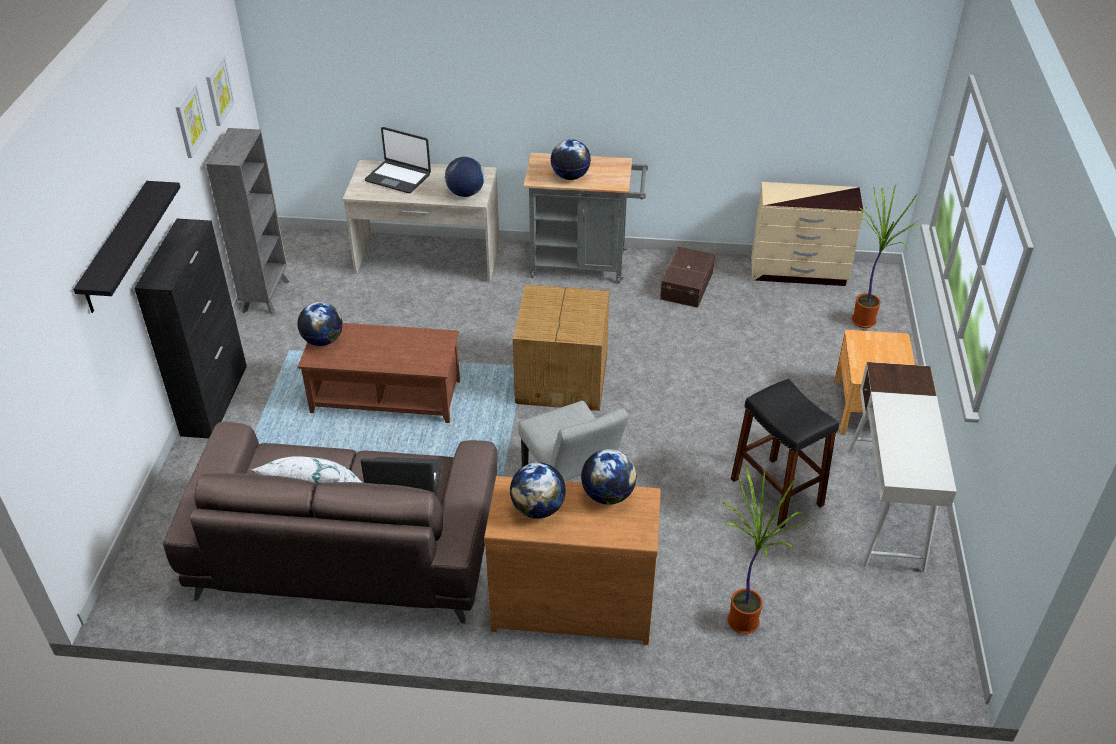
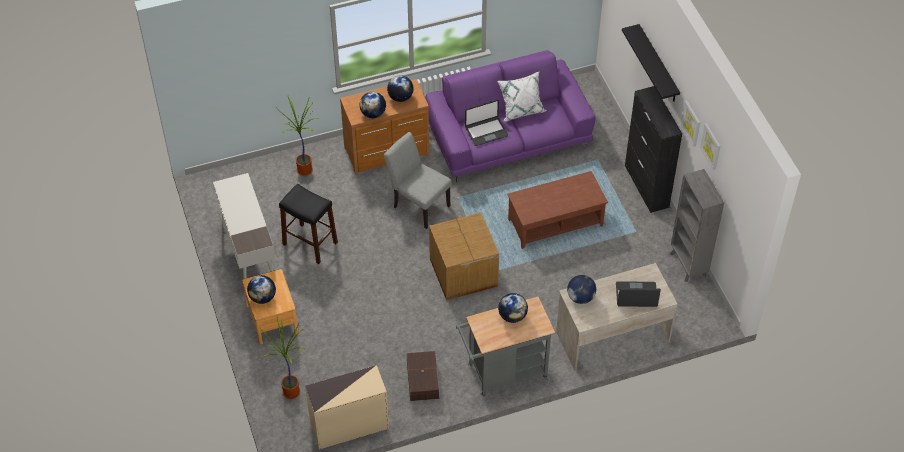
camera: 155 degrees right, 10 degrees up
brown sofa [163,422,498,624] -> purple sofa [425,50,596,183]
picture [206,55,235,126] -> picture moved to [681,101,700,147]
globe [298,302,343,346] -> globe moved to [247,275,276,304]

